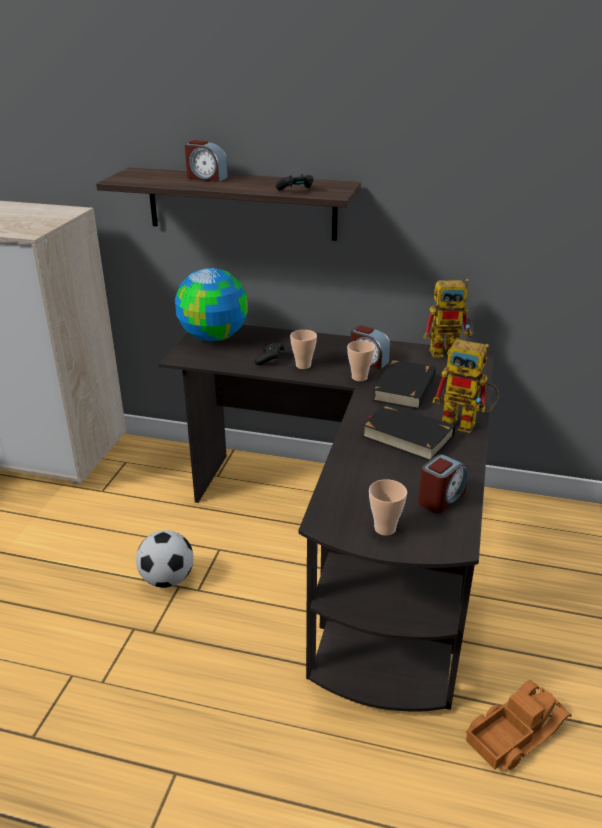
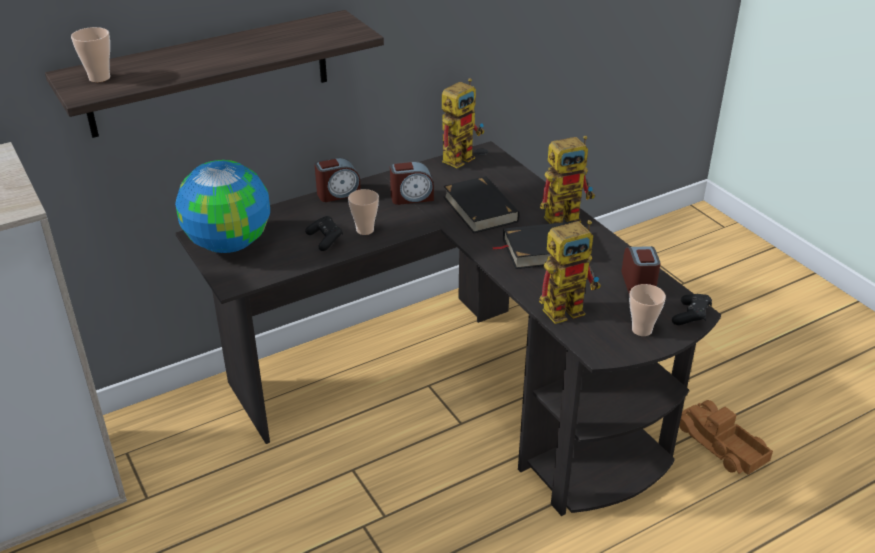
camera: 45 degrees left, 5 degrees up
football [136,530,194,588] -> none
alarm clock [185,140,228,182] -> alarm clock moved to [315,157,361,202]
black game controller [276,174,314,190] -> black game controller moved to [672,294,712,325]
cup [347,341,375,381] -> cup moved to [71,27,110,82]
toy truck [466,680,572,771] -> toy truck turned 45 degrees counterclockwise [679,400,773,475]
none -> toy robot [539,220,601,324]

